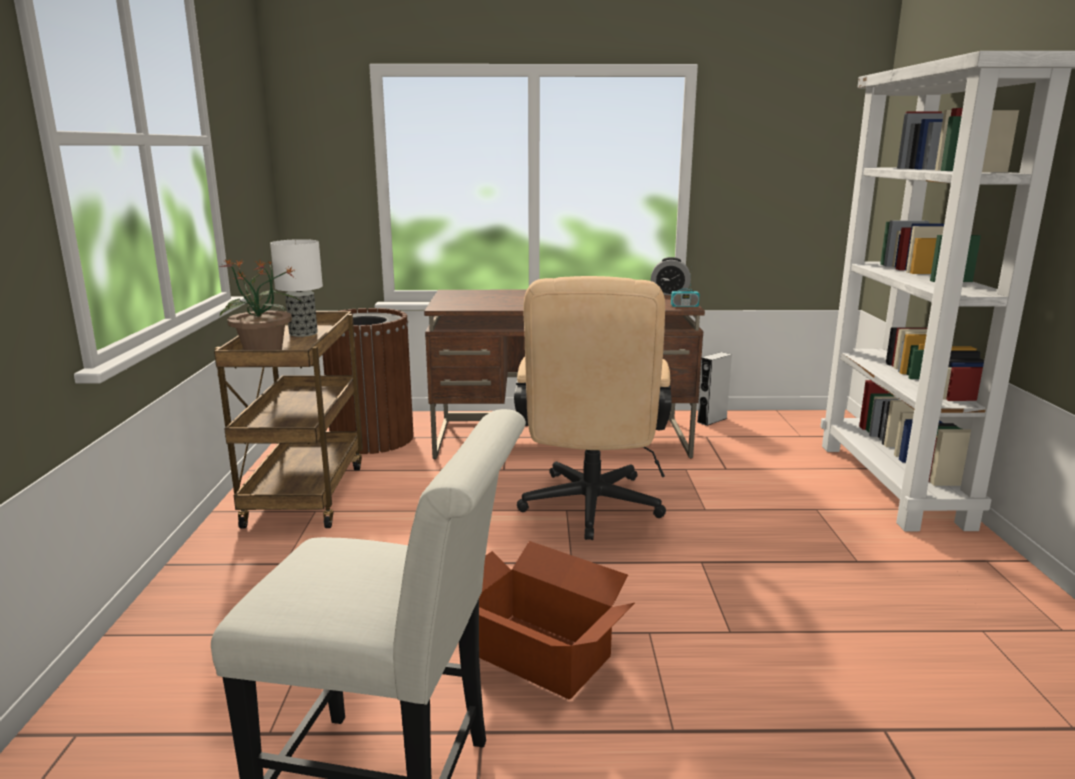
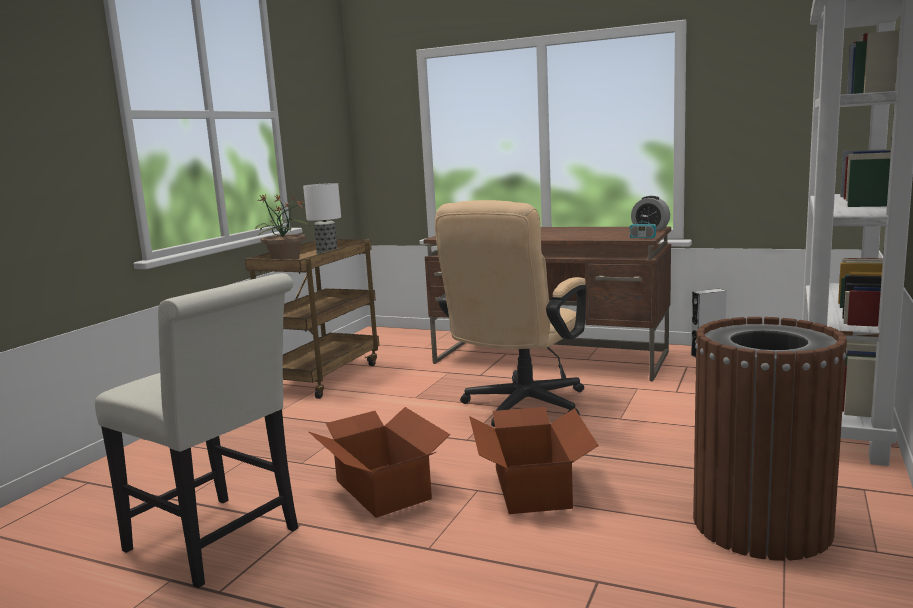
camera: 25 degrees right, 5 degrees down
brown trash can [322,308,414,454] -> brown trash can moved to [693,317,848,561]
none -> cardboard box [469,407,599,514]

